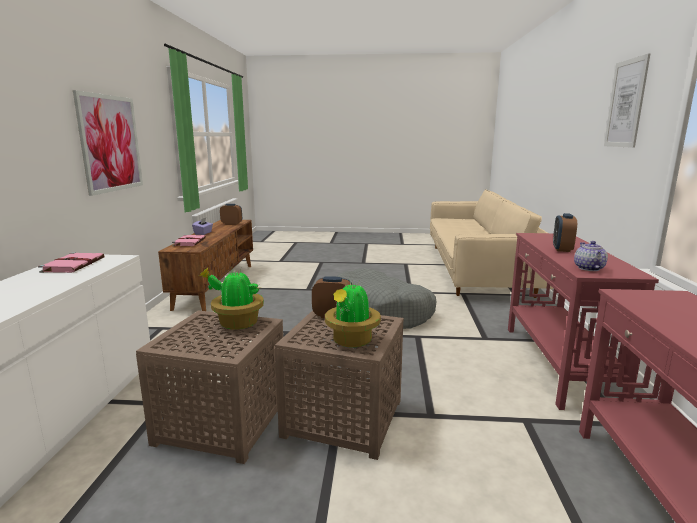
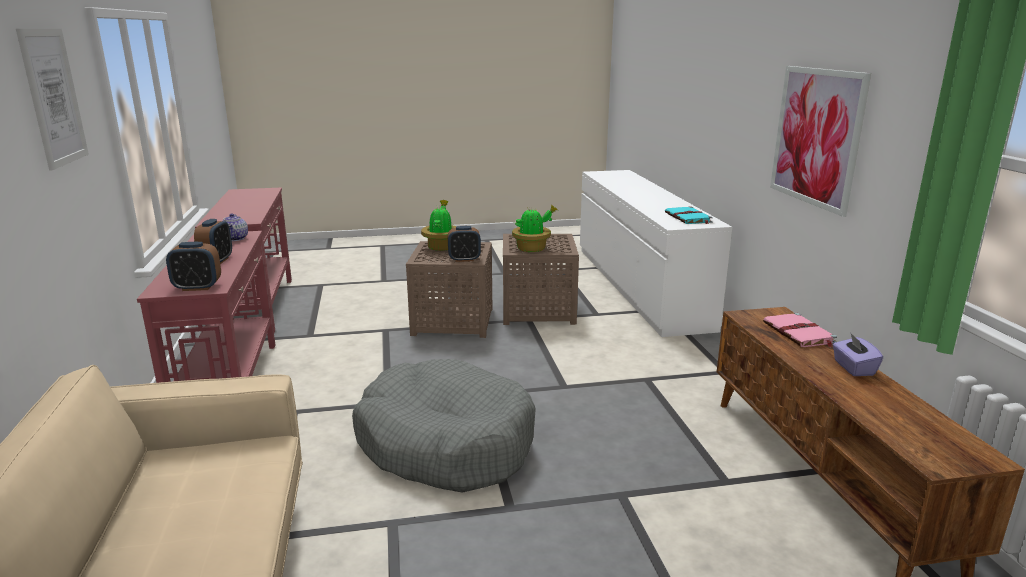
camera: 165 degrees right, 5 degrees up
pink book [38,252,105,273] -> turquoise book [665,206,713,224]
alarm clock [220,204,242,225] -> alarm clock moved to [166,242,221,291]

